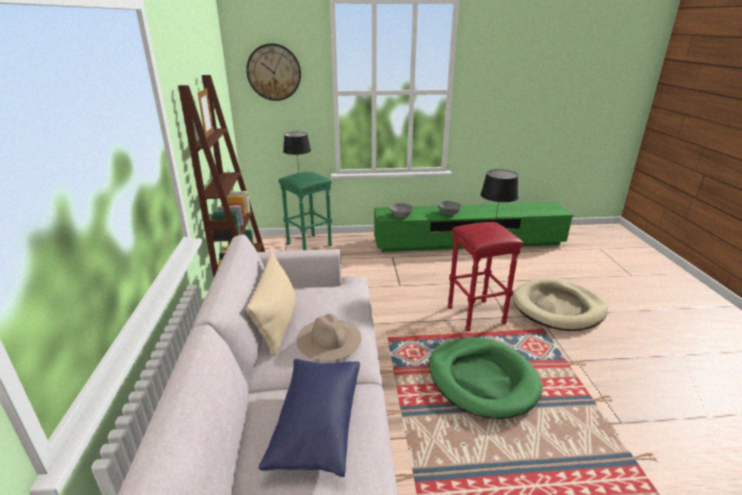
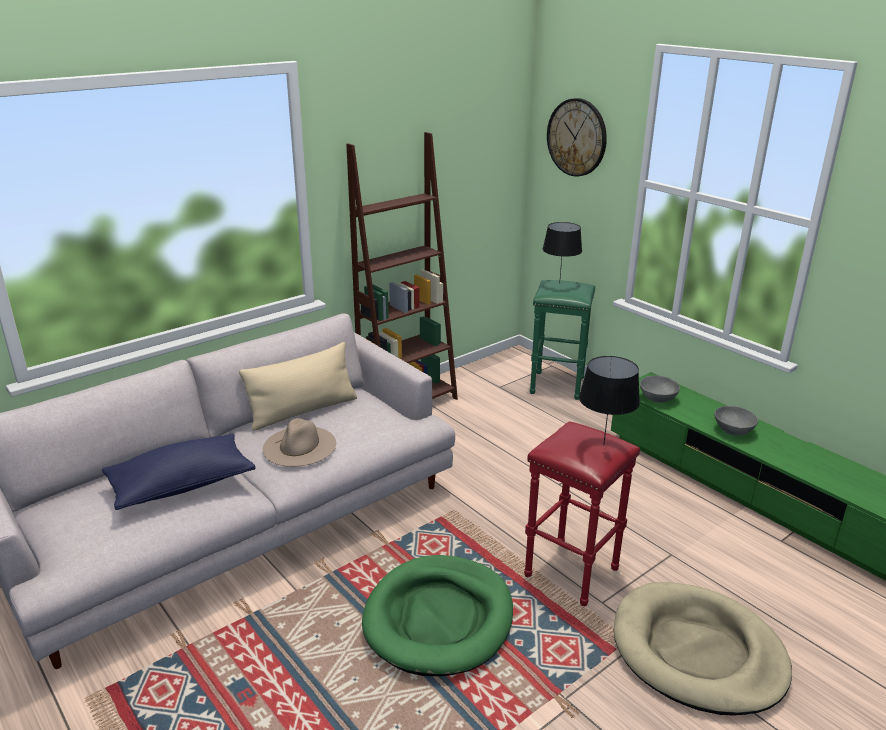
camera: 55 degrees right, 0 degrees up
picture frame [198,88,214,138] -> none

